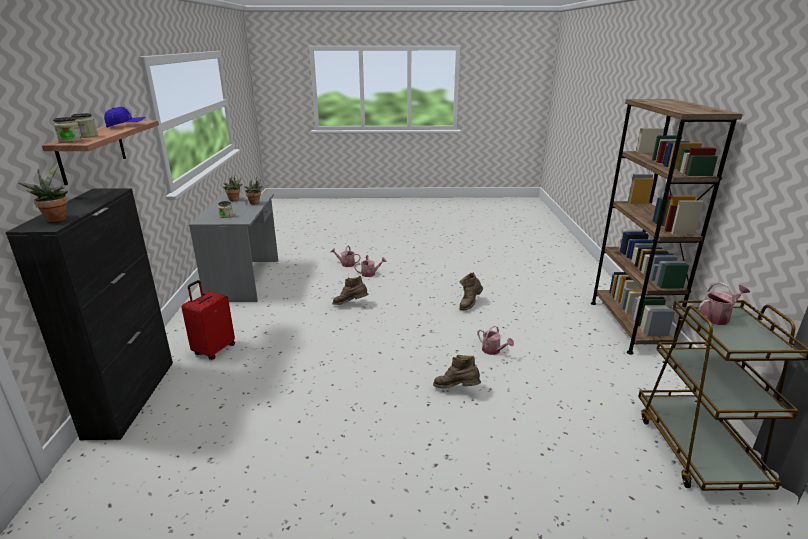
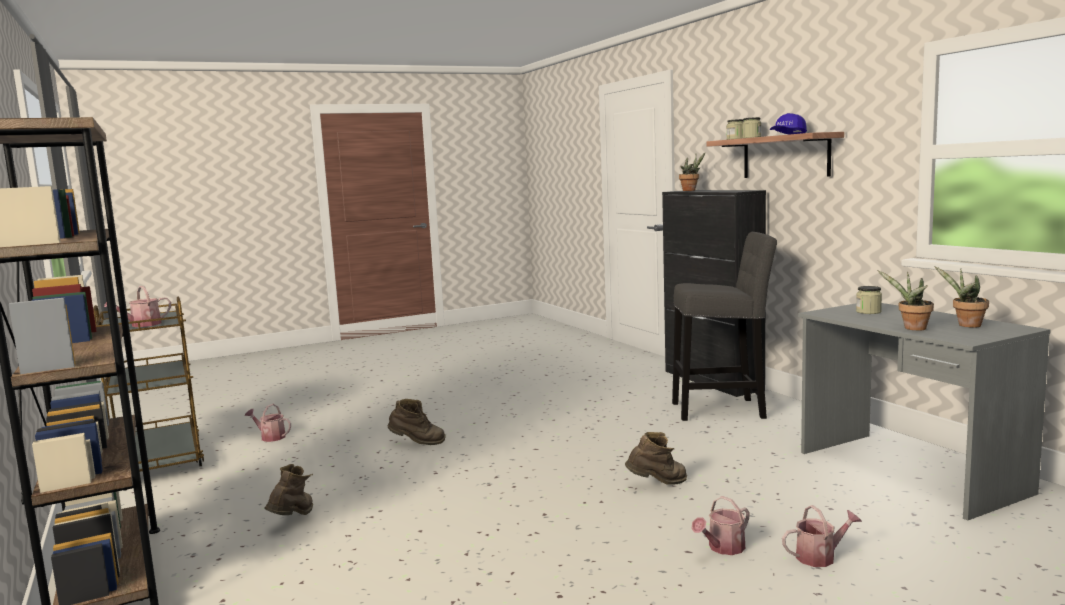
camera: 155 degrees right, 15 degrees down
red suitcase [181,280,235,360] -> grey stool [672,232,777,421]
brown boot [459,272,483,310] -> brown boot moved to [264,464,313,515]
watering can [477,325,514,355] -> watering can moved to [245,404,291,442]

